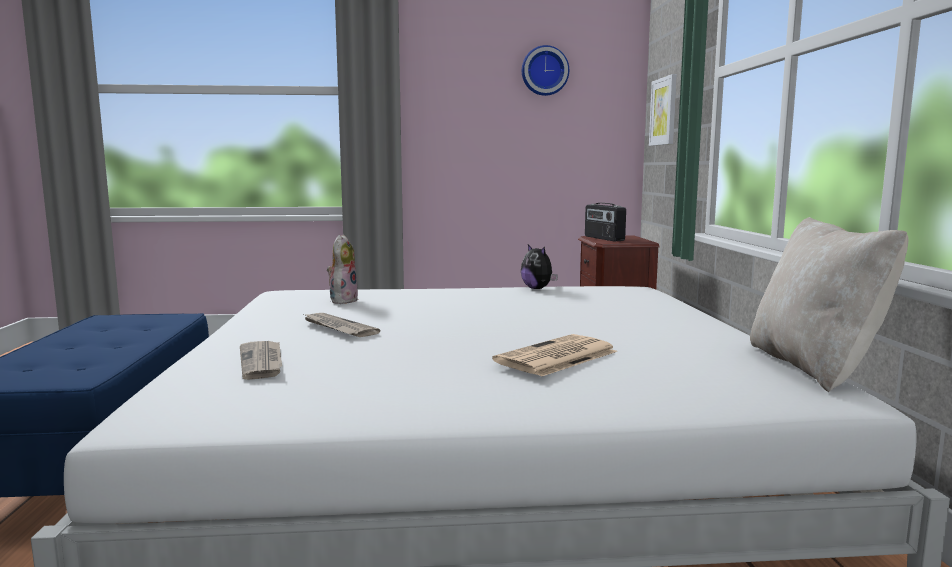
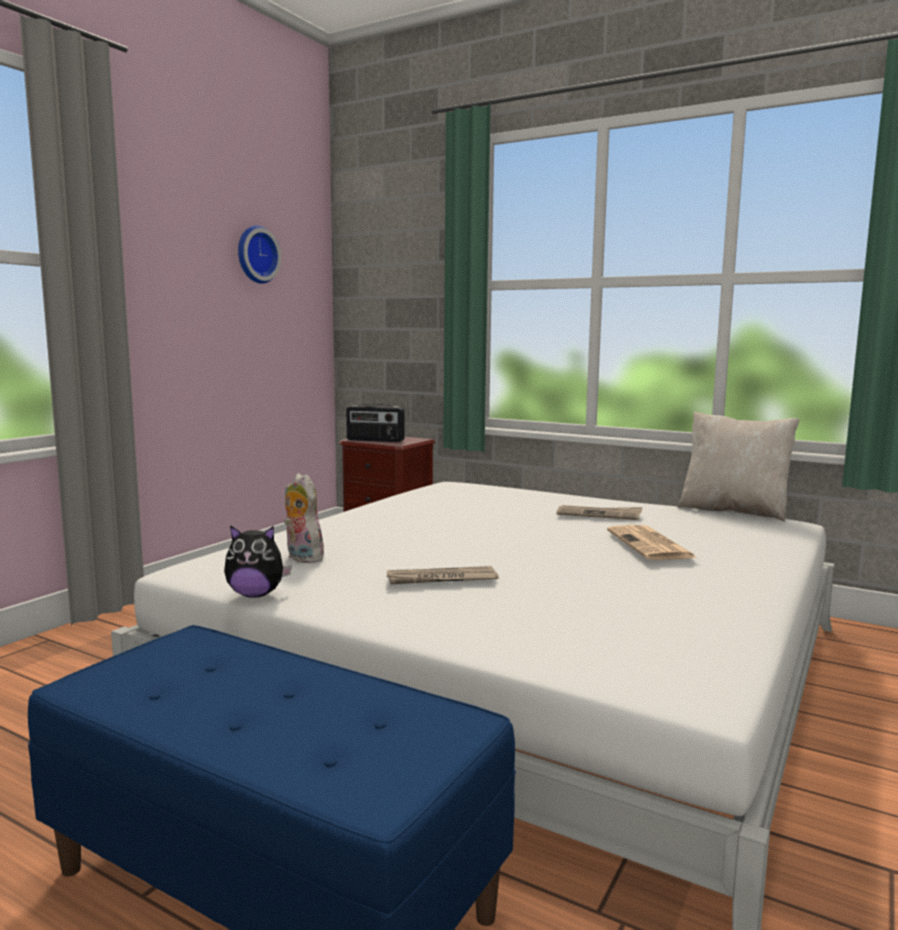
camera: 55 degrees left, 0 degrees up
newspaper [240,341,282,380] -> newspaper moved to [556,505,642,520]
plush toy [521,244,558,289] -> plush toy moved to [224,525,292,598]
picture [649,74,677,146] -> none

